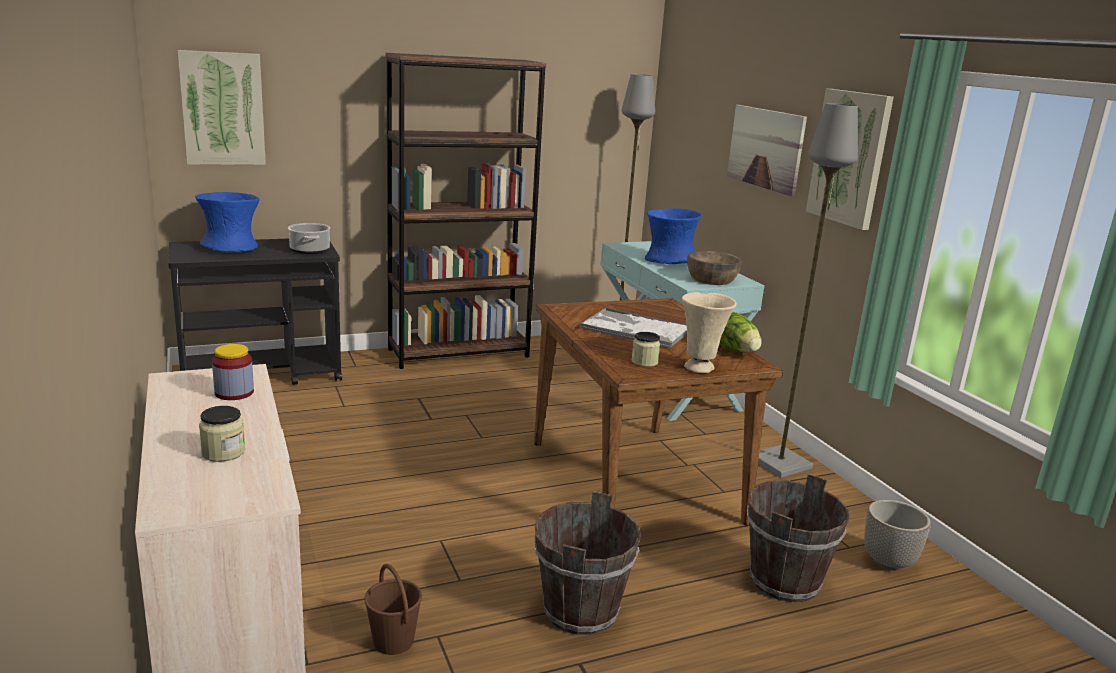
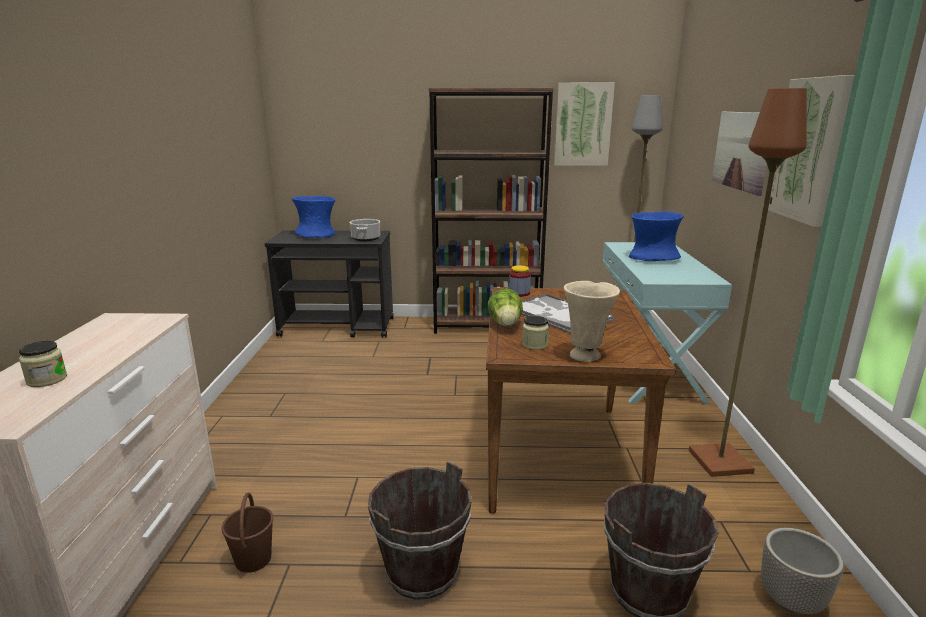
camera: 25 degrees right, 0 degrees up
picture [177,50,266,165] -> picture moved to [554,83,615,166]
jar [212,344,254,400] -> jar moved to [509,265,531,297]
brown bowl [687,251,742,285] -> none
lettuce [719,312,762,353] -> lettuce moved to [487,288,523,326]
grey floor lamp [758,103,858,478] -> brown floor lamp [689,88,807,477]

